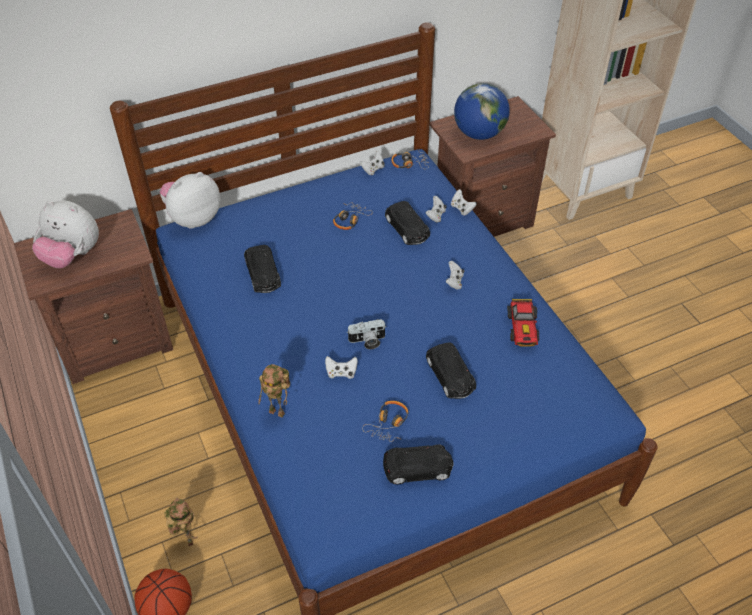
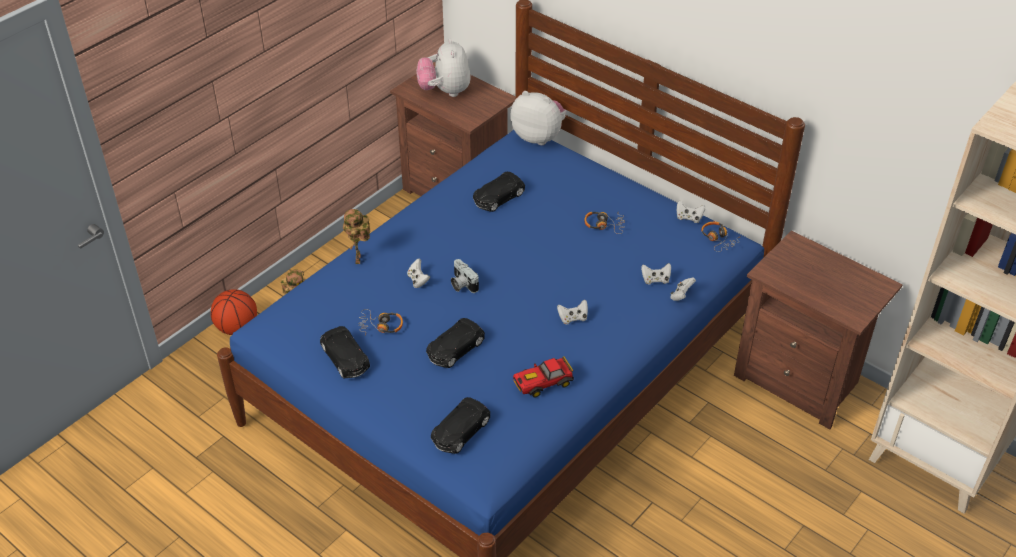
camera: 65 degrees right, 5 degrees down
black toy car [385,201,430,245] -> black toy car moved to [431,397,490,454]
globe [454,83,510,140] -> none

